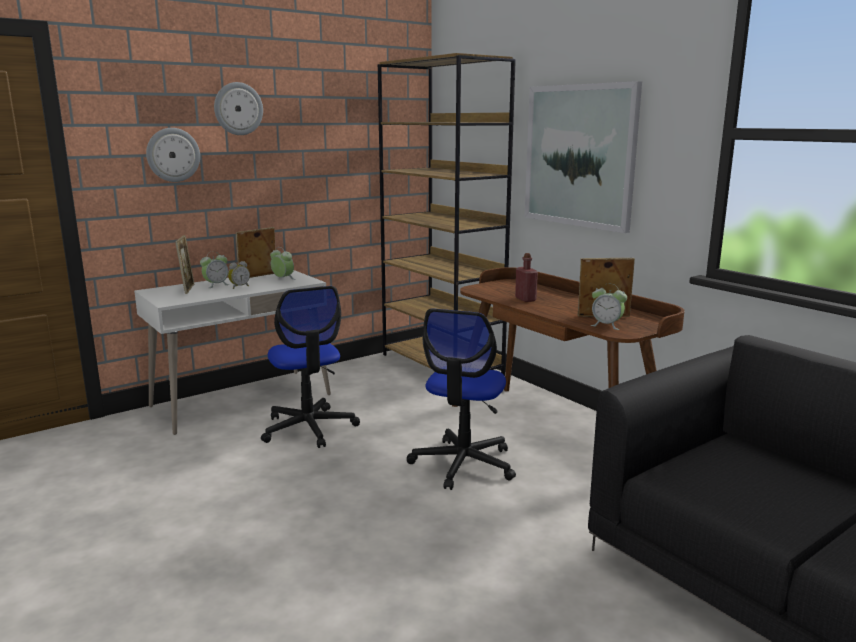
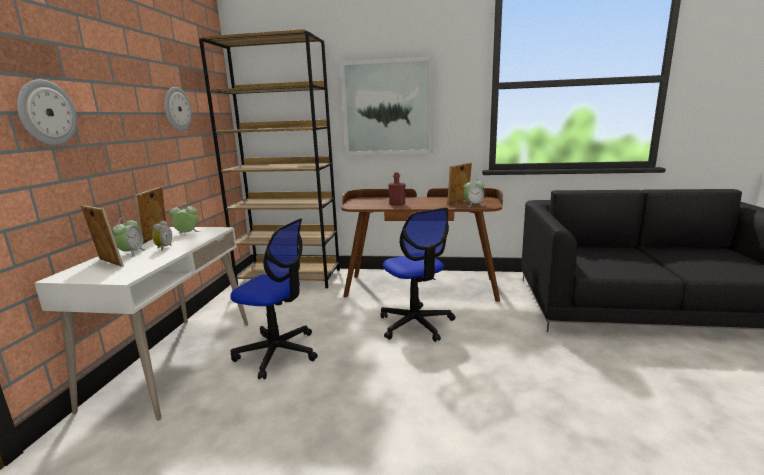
camera: 45 degrees left, 0 degrees up
wall clock [214,82,263,135] -> wall clock moved to [164,87,192,131]

